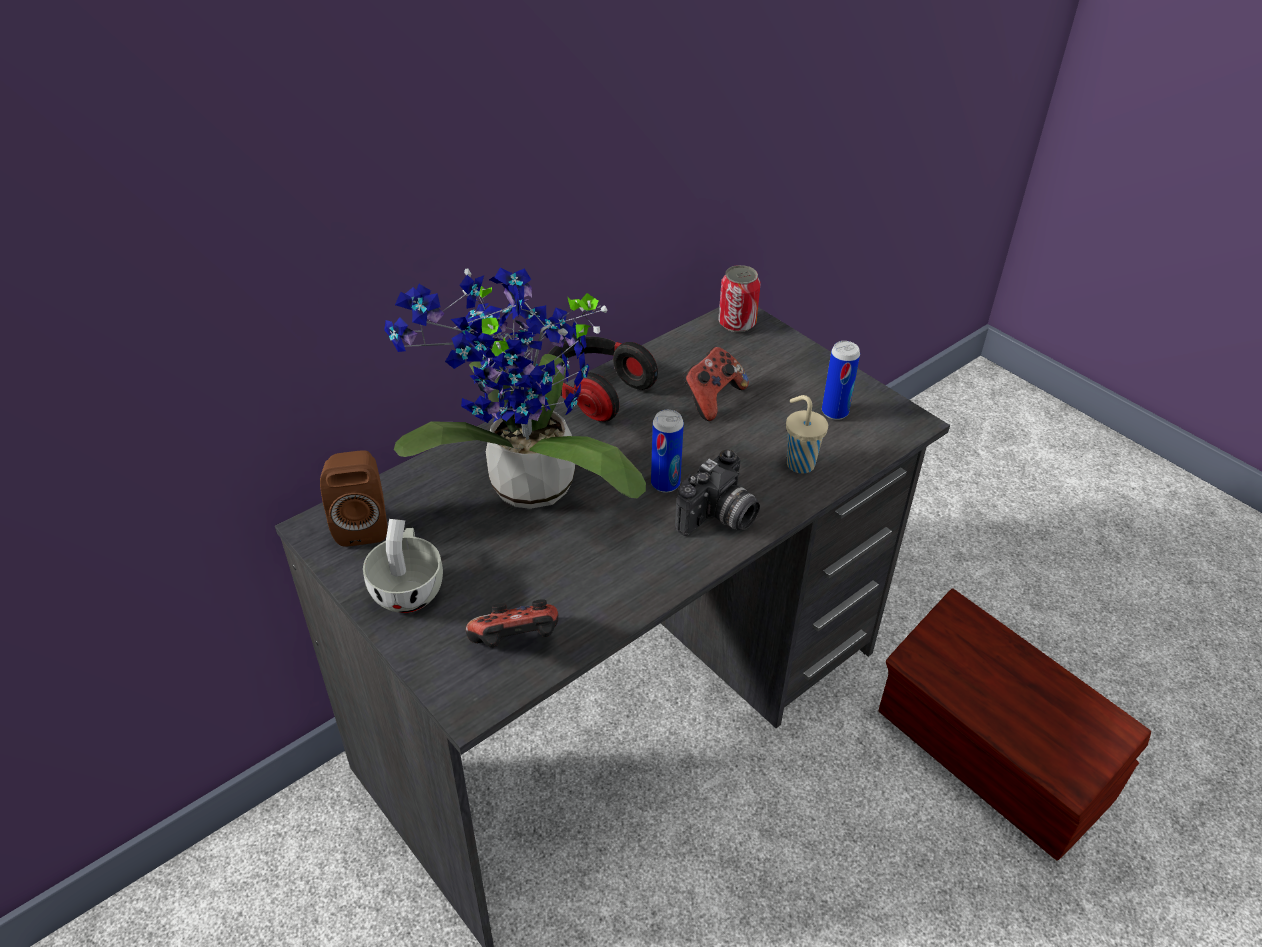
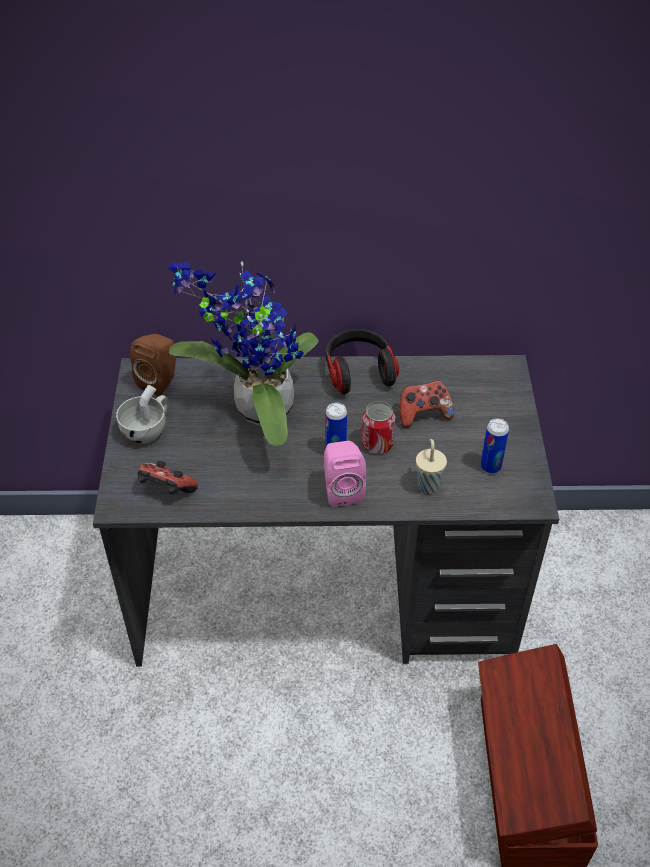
camera: 40 degrees right, 5 degrees up
camera [675,450,760,536] -> pink speaker [324,441,366,507]
can [718,265,761,332] -> can moved to [361,401,395,454]

